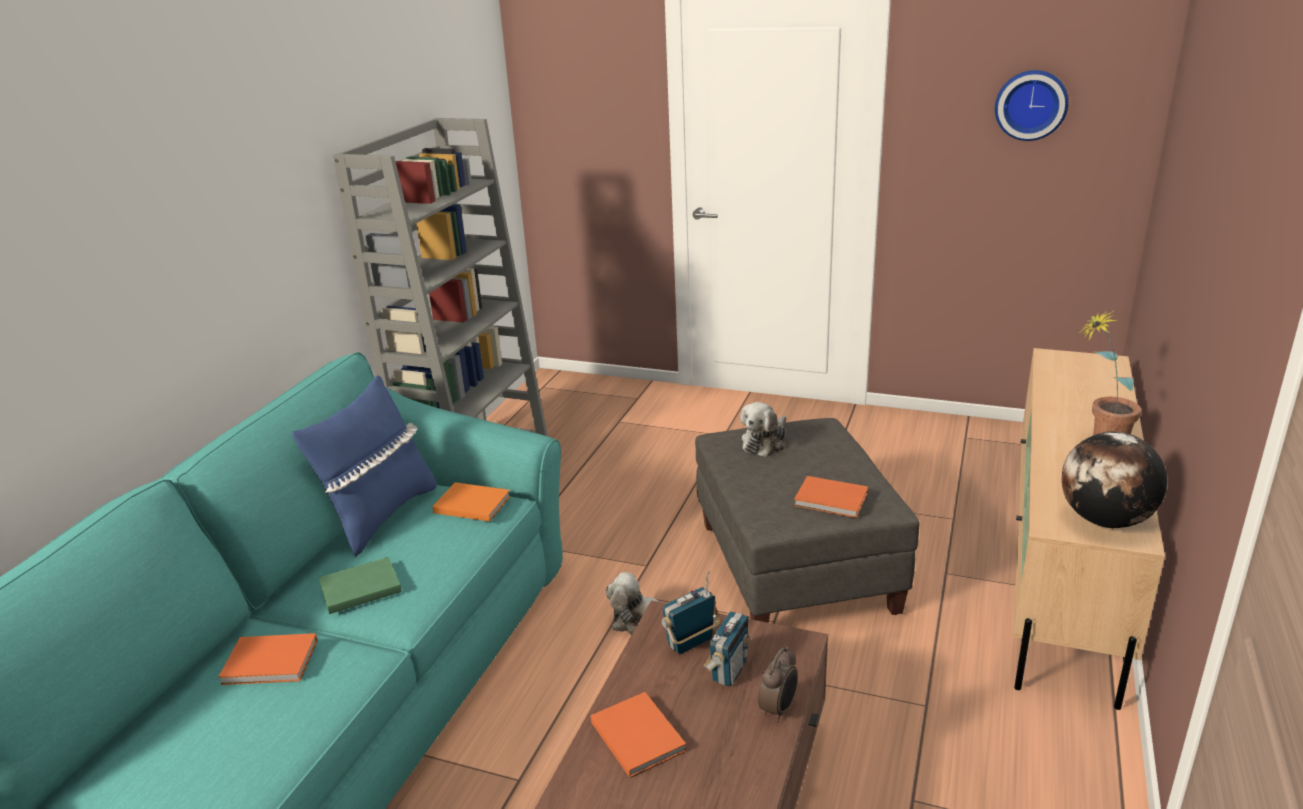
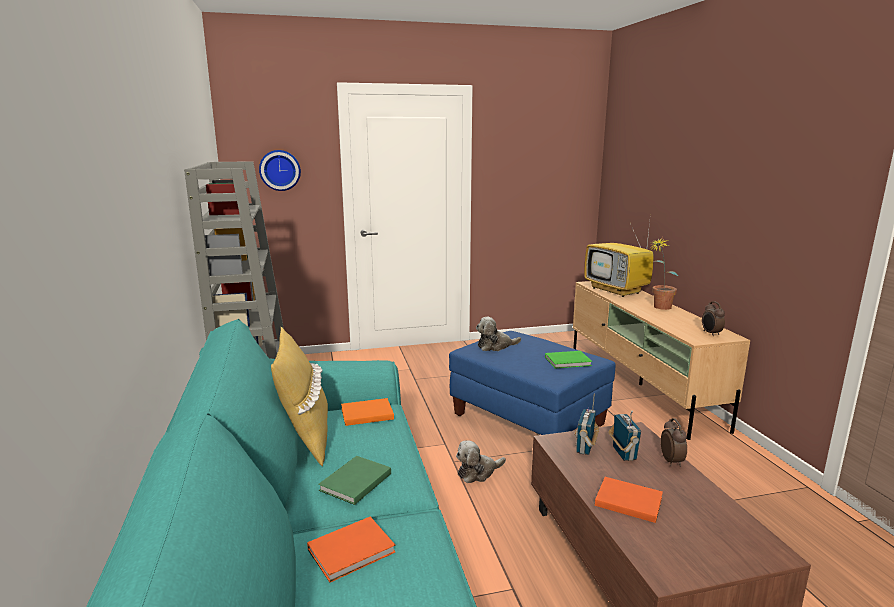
camera: 35 degrees left, 10 degrees down
blue pillow [292,375,437,557] -> yellow pillow [271,327,328,467]
grey ottoman [695,418,920,623] -> blue ottoman [449,331,616,435]
plush toy [740,402,786,457] -> plush toy turned 75 degrees clockwise [476,317,521,351]
orange book [794,476,868,518] -> green book [545,351,592,368]
wall clock [995,70,1069,141] -> wall clock moved to [259,150,301,191]
globe [1062,431,1167,528] -> alarm clock [702,301,725,336]
none -> television [584,222,654,297]

